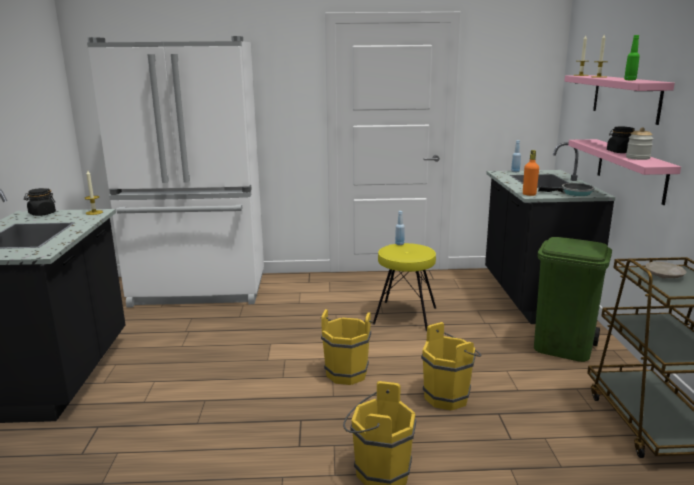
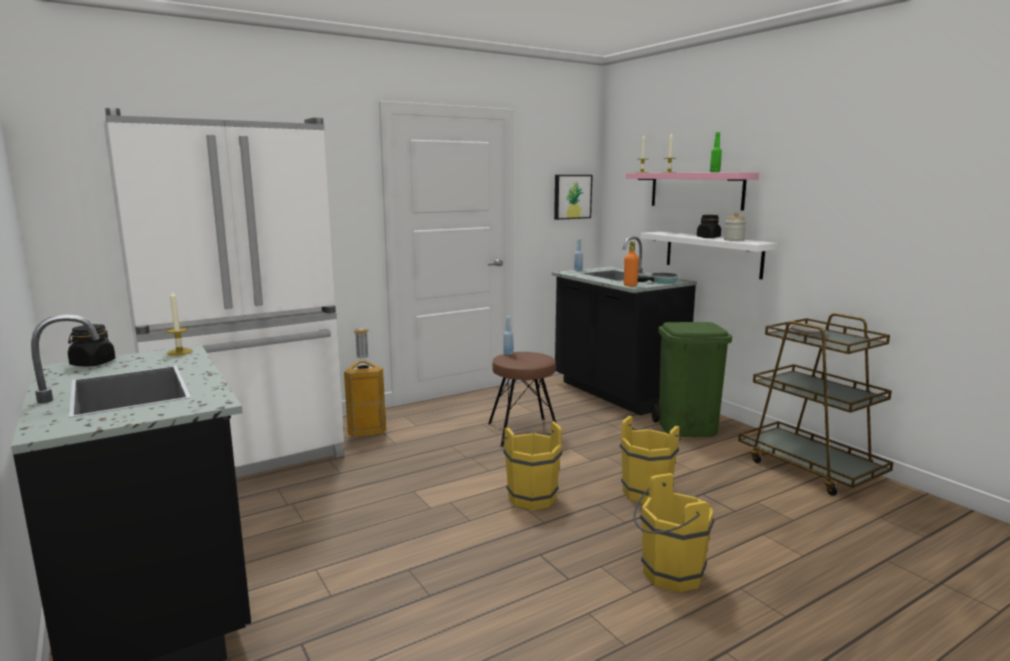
camera: 30 degrees left, 5 degrees down
yellow stool [373,243,436,331] -> brown stool [488,352,556,447]
pink shelf [568,139,681,205] -> white shelf [641,232,778,279]
none -> trash can [344,328,386,438]
none -> picture [554,175,593,220]

